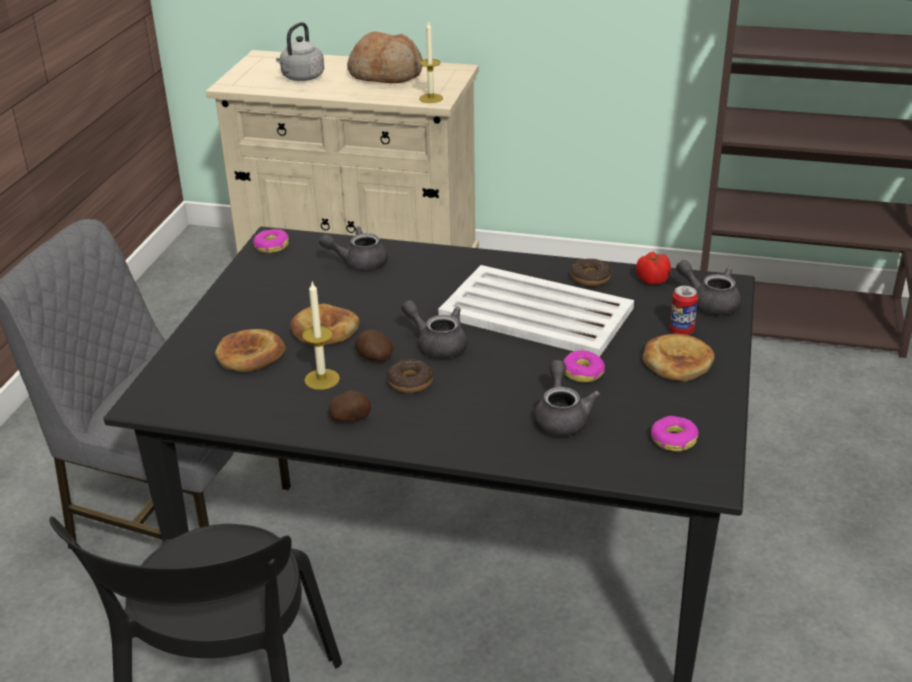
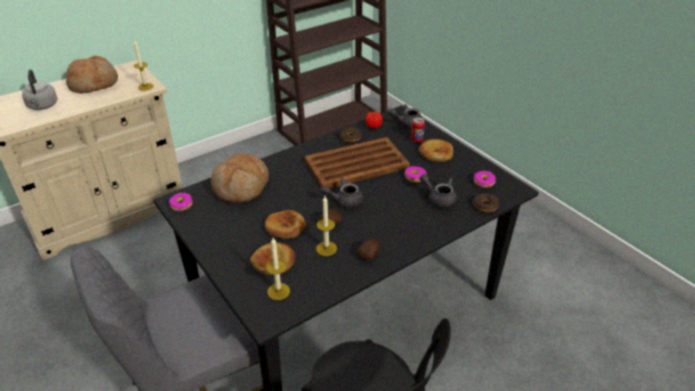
camera: 50 degrees left, 5 degrees up
grey teapot [319,226,388,271] -> bread [211,153,269,203]
donut [387,359,433,393] -> donut moved to [474,193,499,213]
white tray [438,265,634,357] -> brown tray [304,137,410,188]
none -> candle [266,238,290,300]

